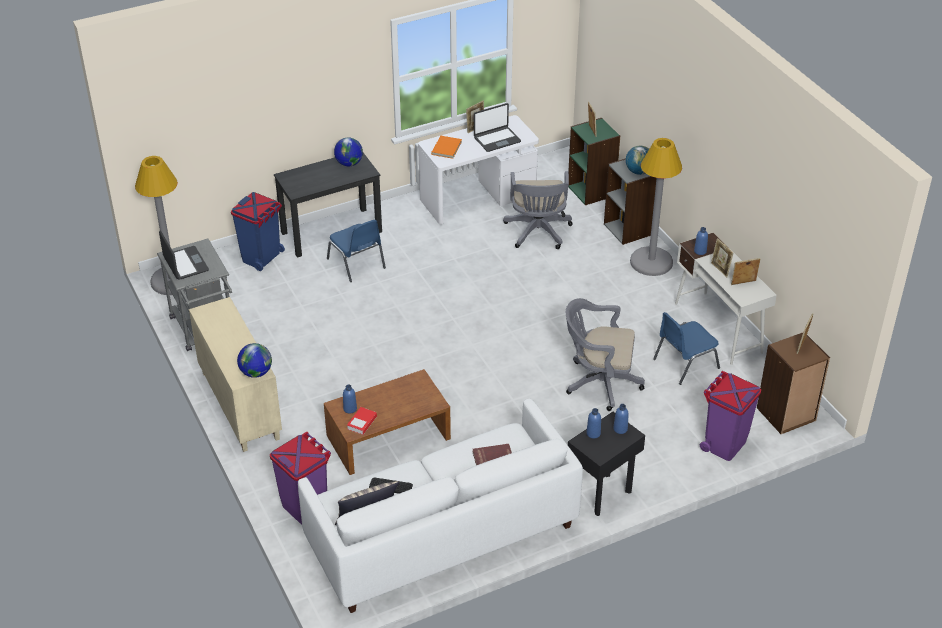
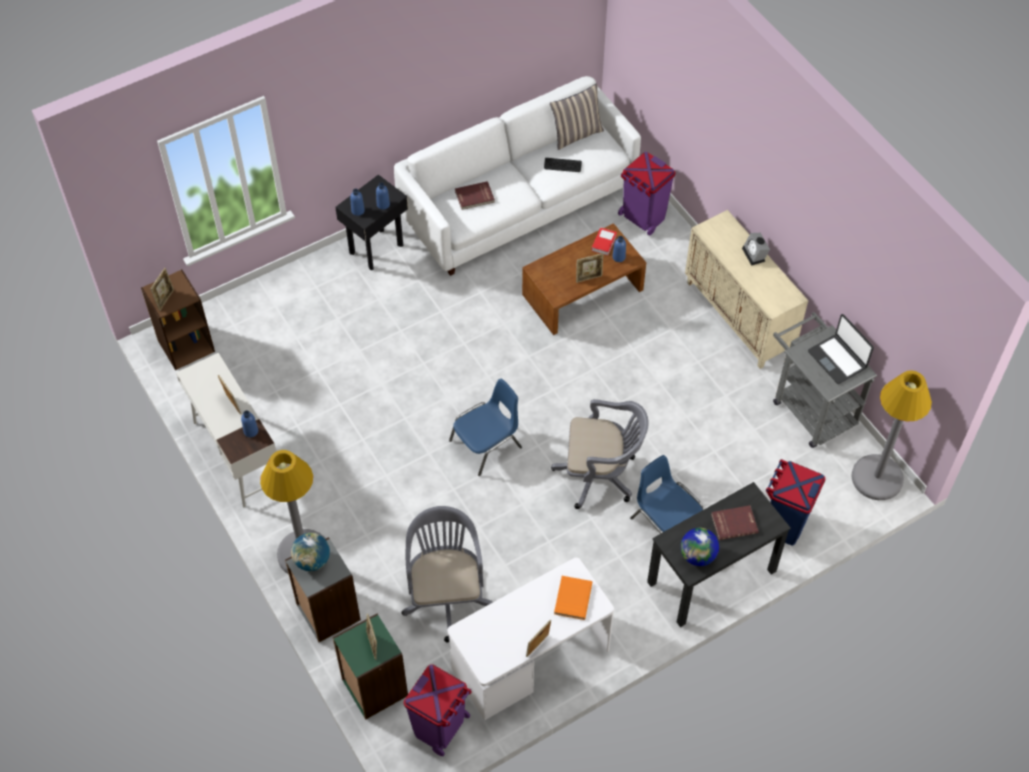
camera: 175 degrees right, 15 degrees up
globe [237,343,272,378] -> none
laptop [474,103,521,152] -> none
grey office chair [566,298,645,411] -> grey office chair moved to [551,399,649,509]
blue chair [653,312,720,385] -> blue chair moved to [449,379,522,476]
purple trash can [700,371,761,461] -> purple trash can moved to [403,664,472,756]
picture frame [731,258,760,285] -> picture frame moved to [576,253,603,283]
none -> red book [711,505,759,540]
none -> alarm clock [742,233,770,266]

